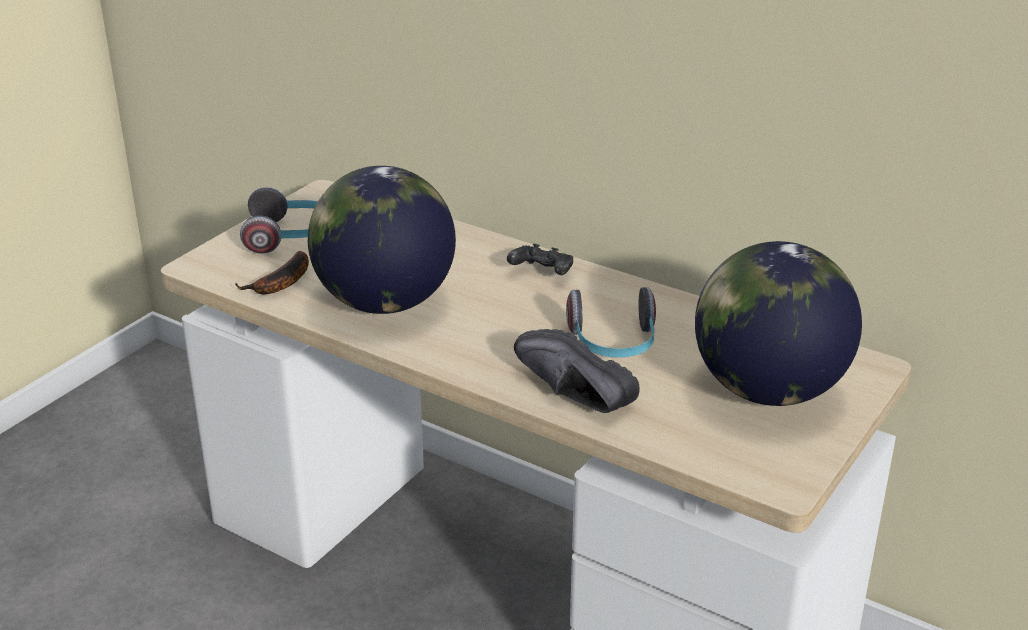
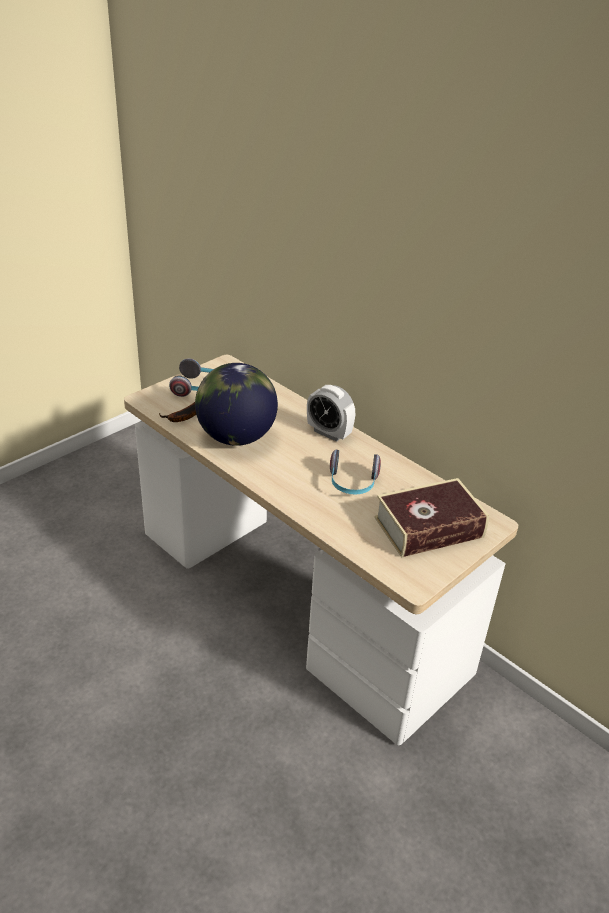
camera: 10 degrees right, 5 degrees up
black game controller [507,244,573,275] -> alarm clock [307,385,355,442]
black shoe [514,329,640,413] -> none
globe [695,241,862,406] -> book [375,478,489,558]

